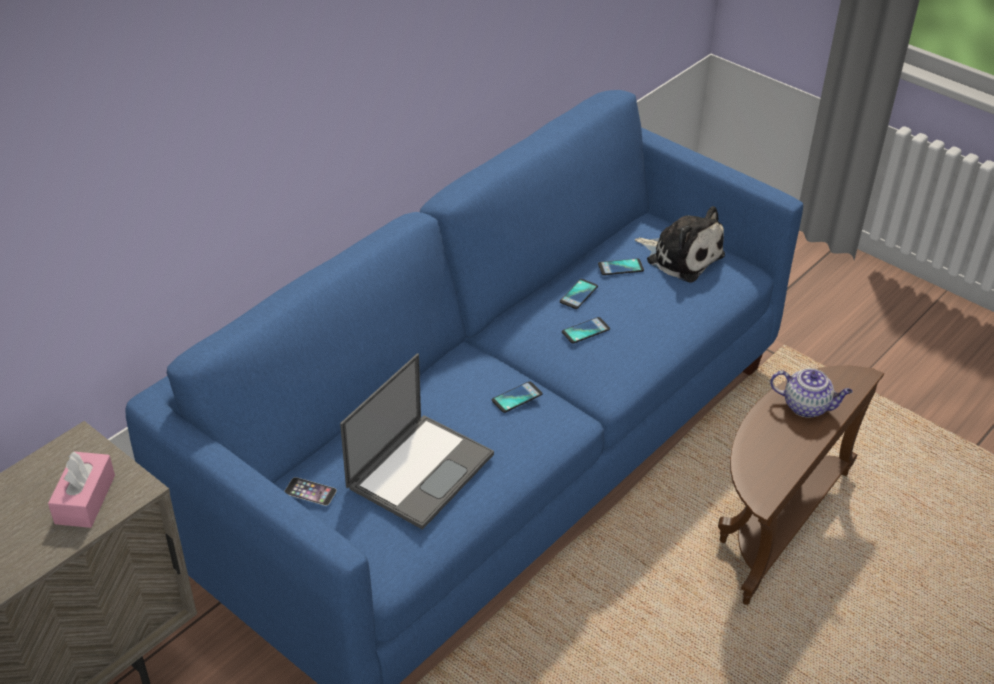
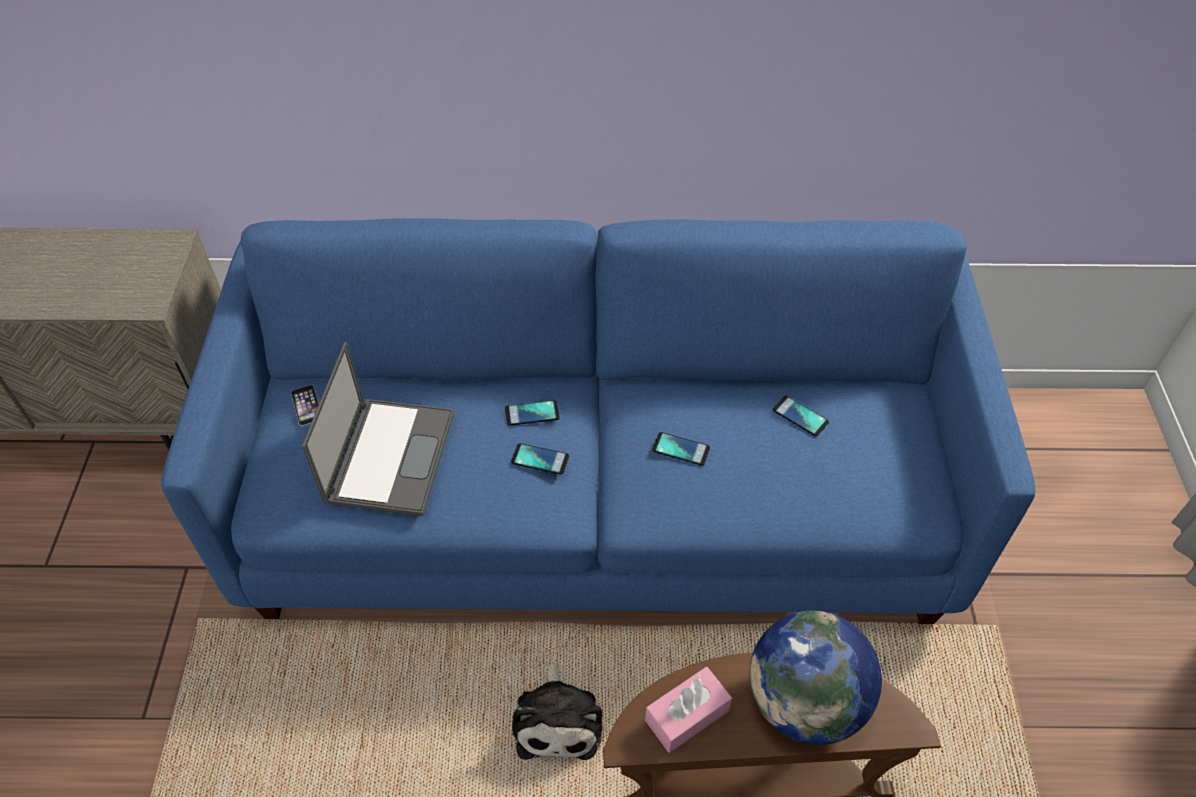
camera: 50 degrees right, 10 degrees up
pink tissue box [48,452,115,528] -> pink tissue box moved to [645,667,732,753]
laptop [340,353,494,530] -> laptop turned 75 degrees counterclockwise [302,342,454,516]
phone [560,279,598,309] -> phone moved to [505,400,560,426]
plush toy [635,206,725,283] -> plush toy moved to [512,662,602,760]
teapot [770,368,853,418] -> globe [749,611,882,745]

